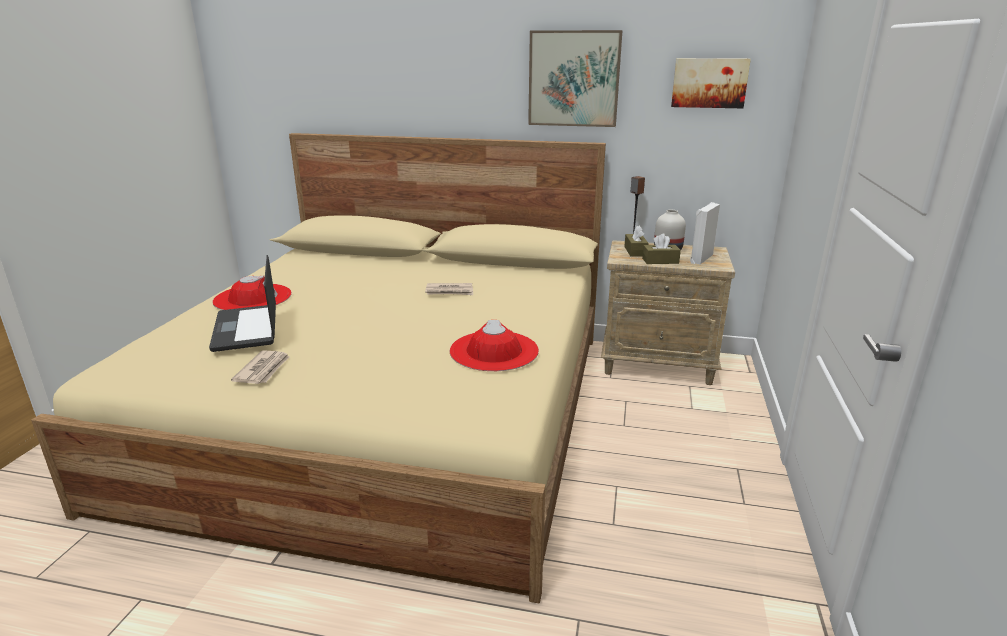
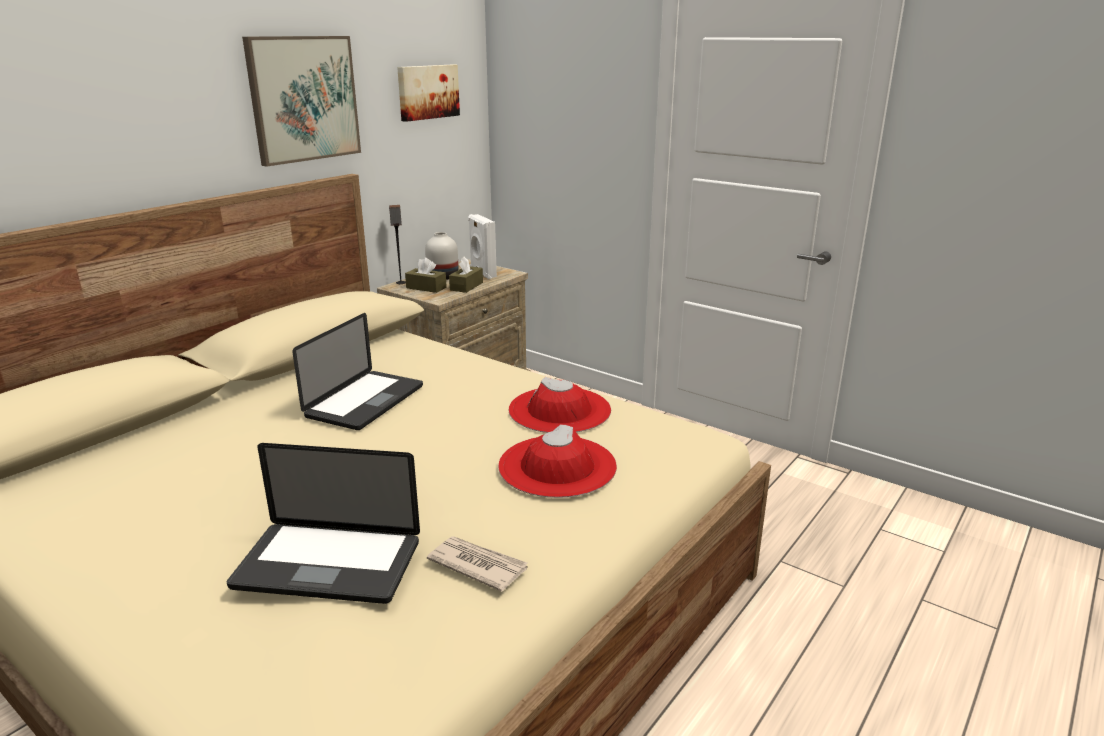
camera: 65 degrees left, 0 degrees up
red hat [212,275,292,310] -> red hat moved to [498,424,617,498]
newspaper [425,283,473,295] -> laptop [292,313,423,430]

